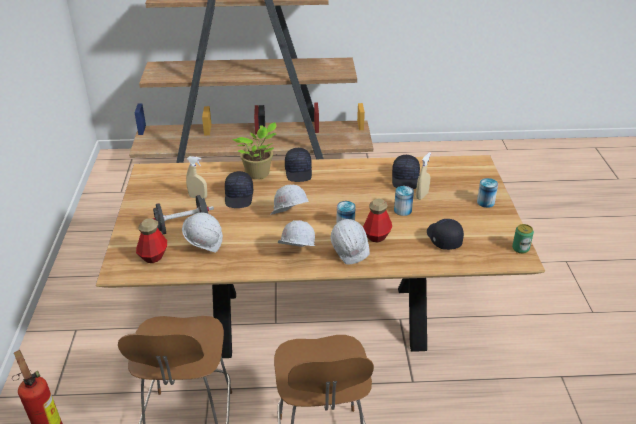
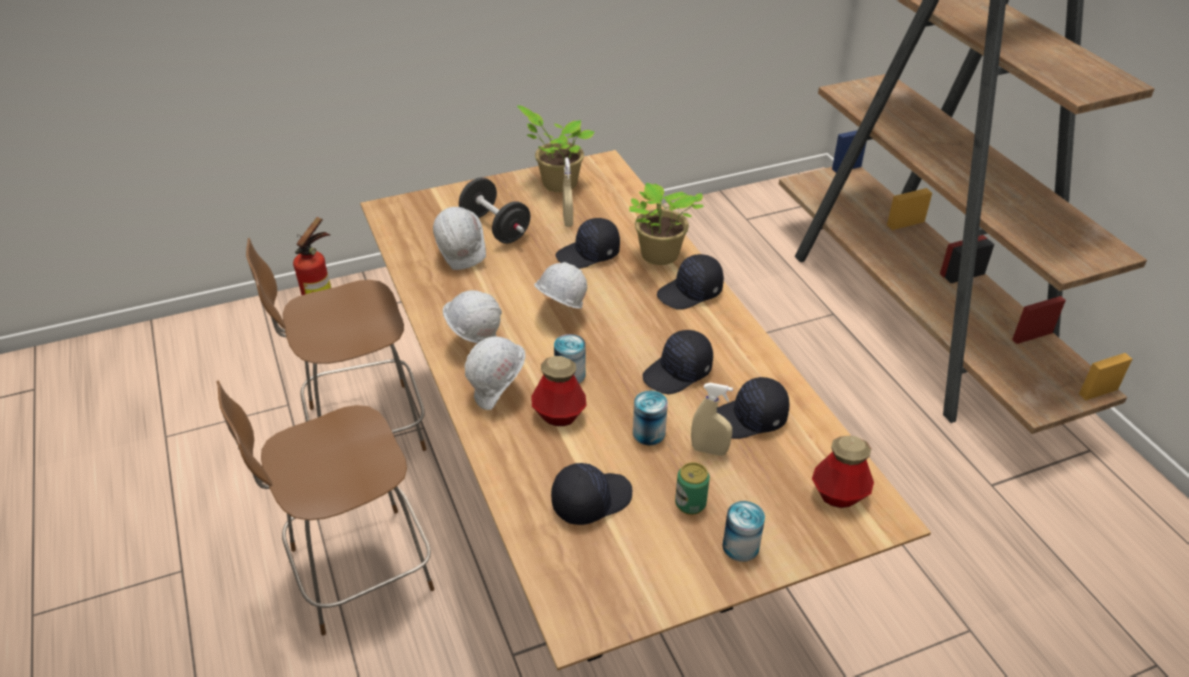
camera: 70 degrees right, 5 degrees up
bottle [136,218,167,263] -> bottle moved to [812,435,874,508]
can [512,224,534,254] -> can moved to [675,462,710,515]
none -> potted plant [517,105,595,192]
none -> black cap [643,330,713,394]

